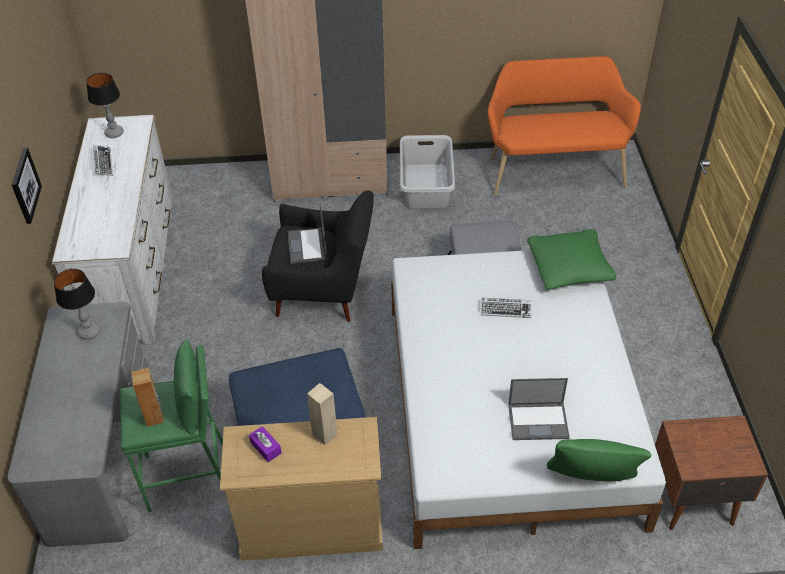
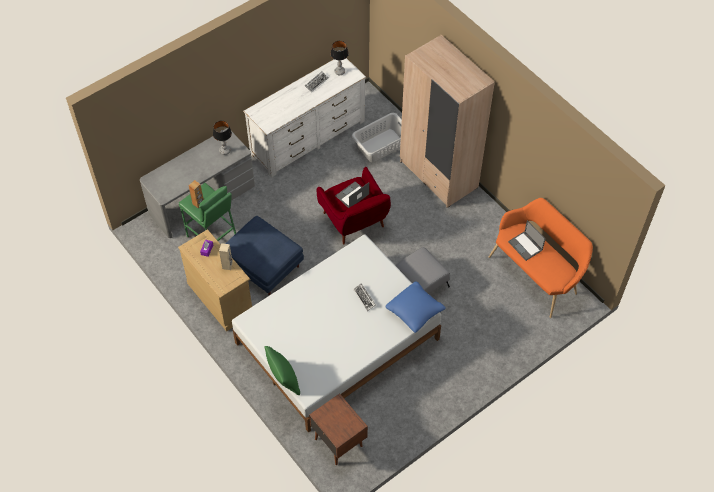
camera: 55 degrees right, 10 degrees up
picture [12,147,42,224] -> none
black armchair [262,190,374,322] -> red armchair [317,167,391,245]
grey laundry basket [400,135,455,208] -> grey laundry basket moved to [352,113,402,162]
laptop [508,378,570,440] -> laptop moved to [508,220,545,261]
green pillow [527,229,616,290] -> blue pillow [385,281,446,333]

